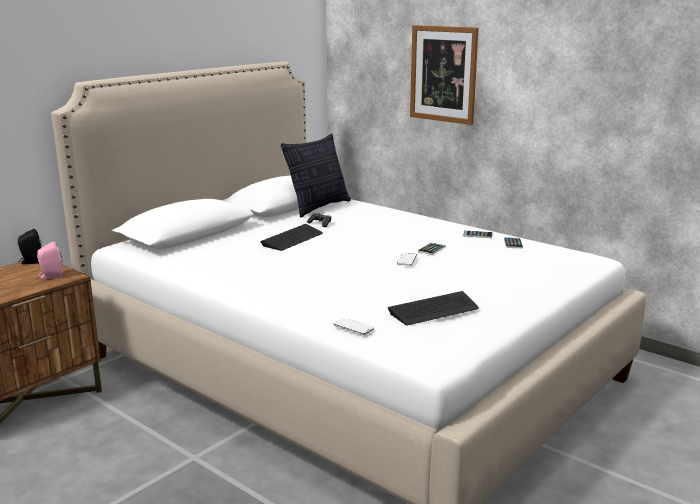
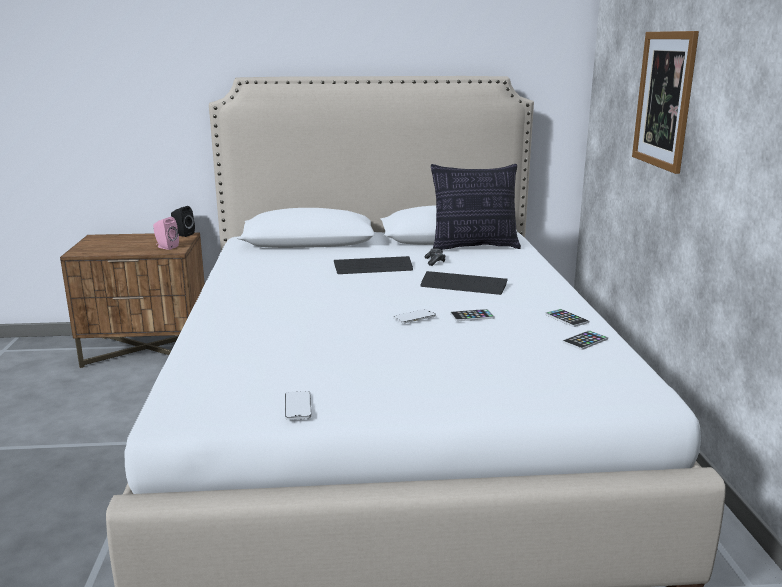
camera: 45 degrees right, 0 degrees up
phone [333,318,374,335] -> phone moved to [285,391,312,420]
keyboard [388,291,479,325] -> keyboard moved to [420,271,508,295]

